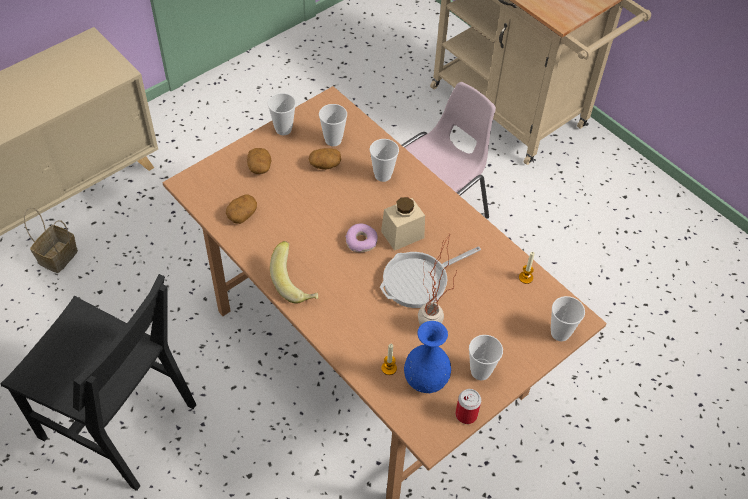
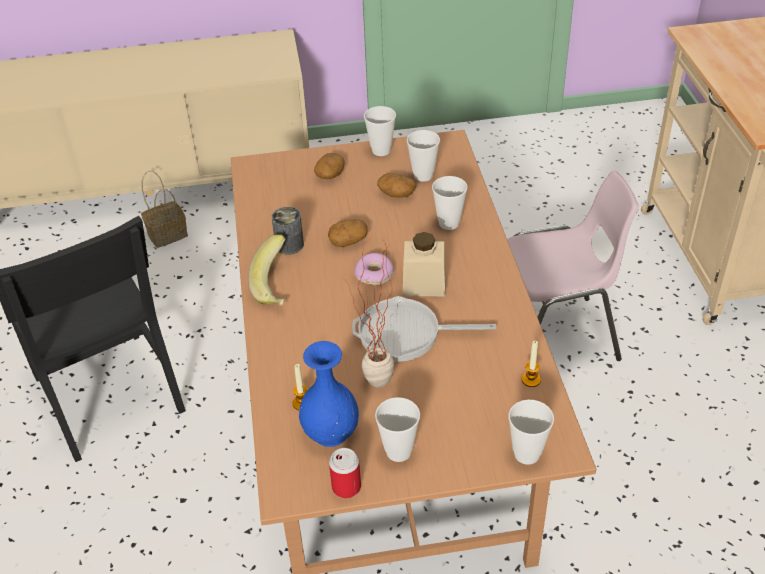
camera: 35 degrees right, 10 degrees down
potato [226,194,257,224] -> potato moved to [328,219,368,247]
none -> can [272,207,304,255]

